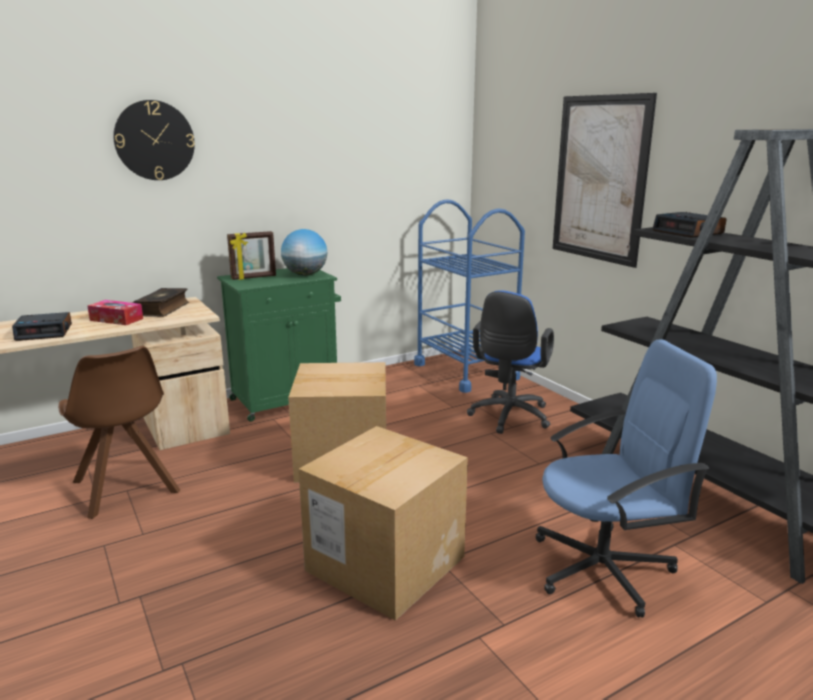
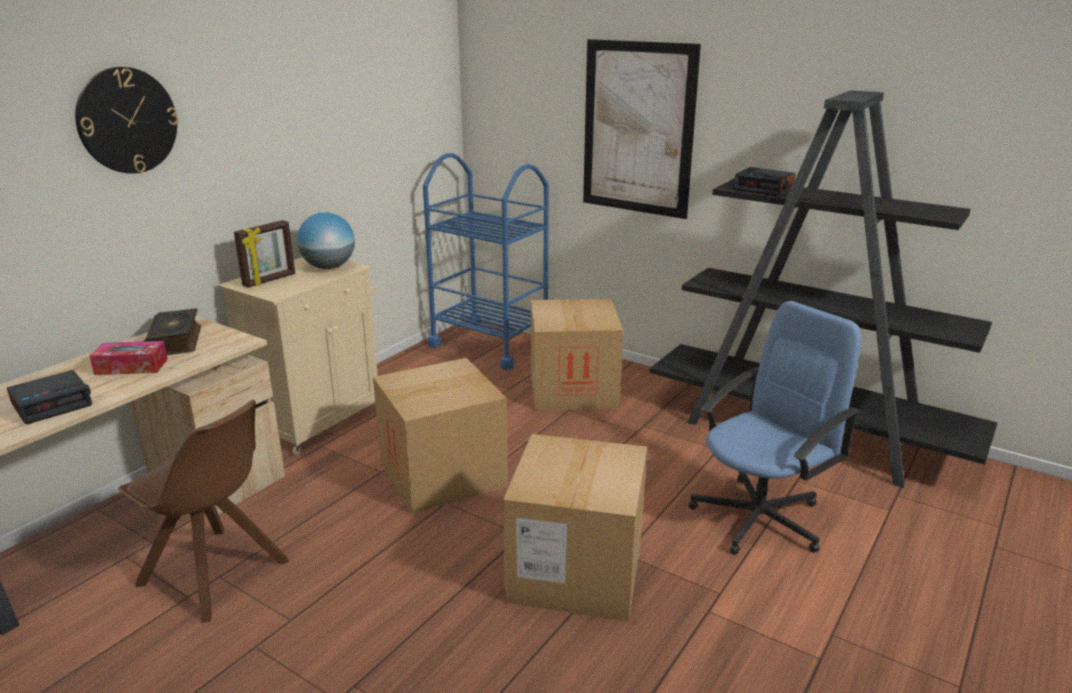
camera: 25 degrees left, 5 degrees up
green cabinet [217,268,341,422] -> beige cabinet [218,257,378,455]
blue office chair [467,290,554,434] -> cardboard box [531,299,623,410]

